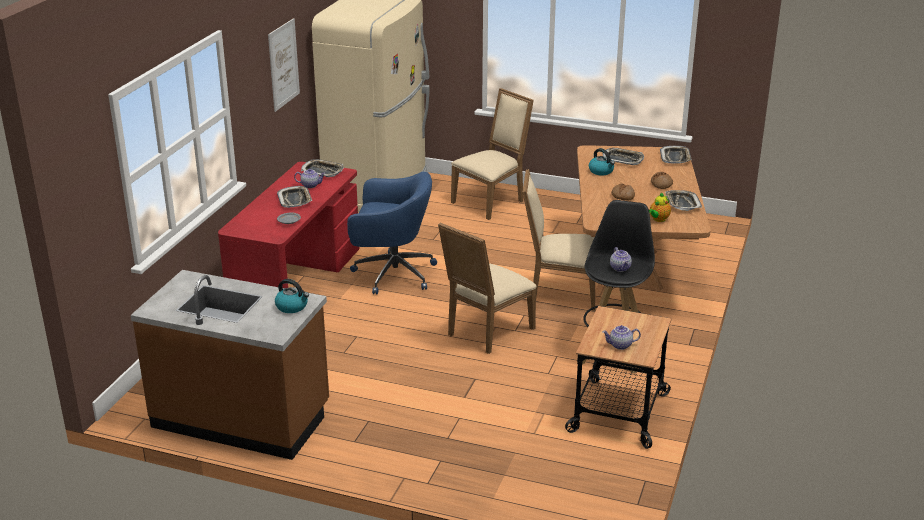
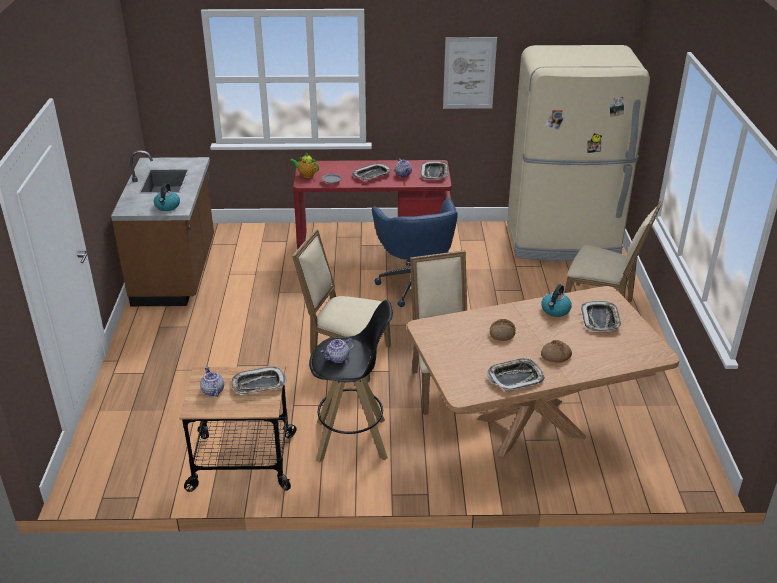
camera: 70 degrees right, 5 degrees up
teapot [649,192,671,222] -> teapot moved to [290,152,319,178]
tray [660,146,692,164] -> tray moved to [232,366,287,395]

